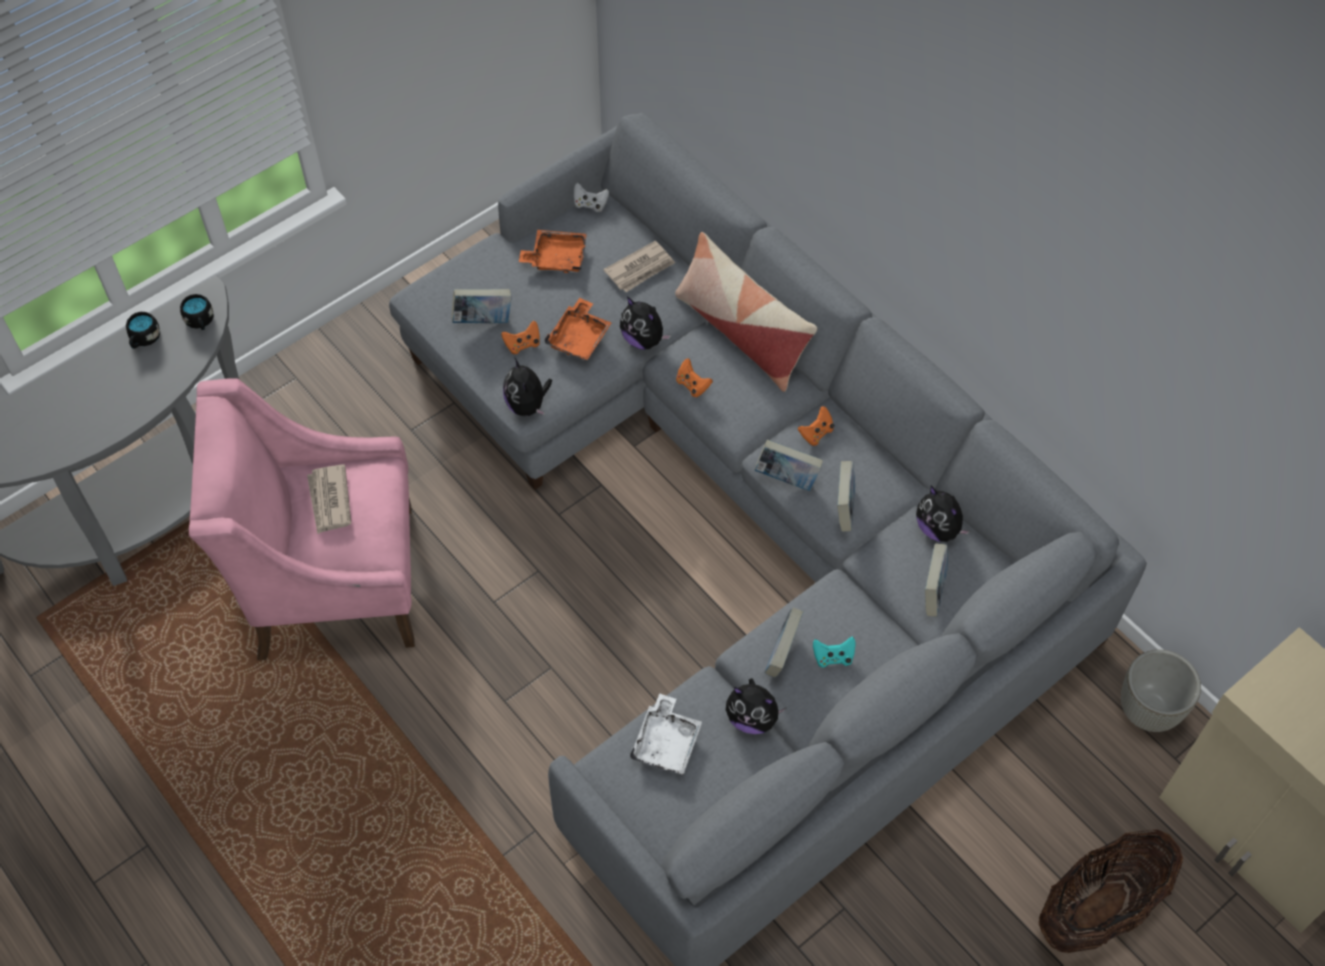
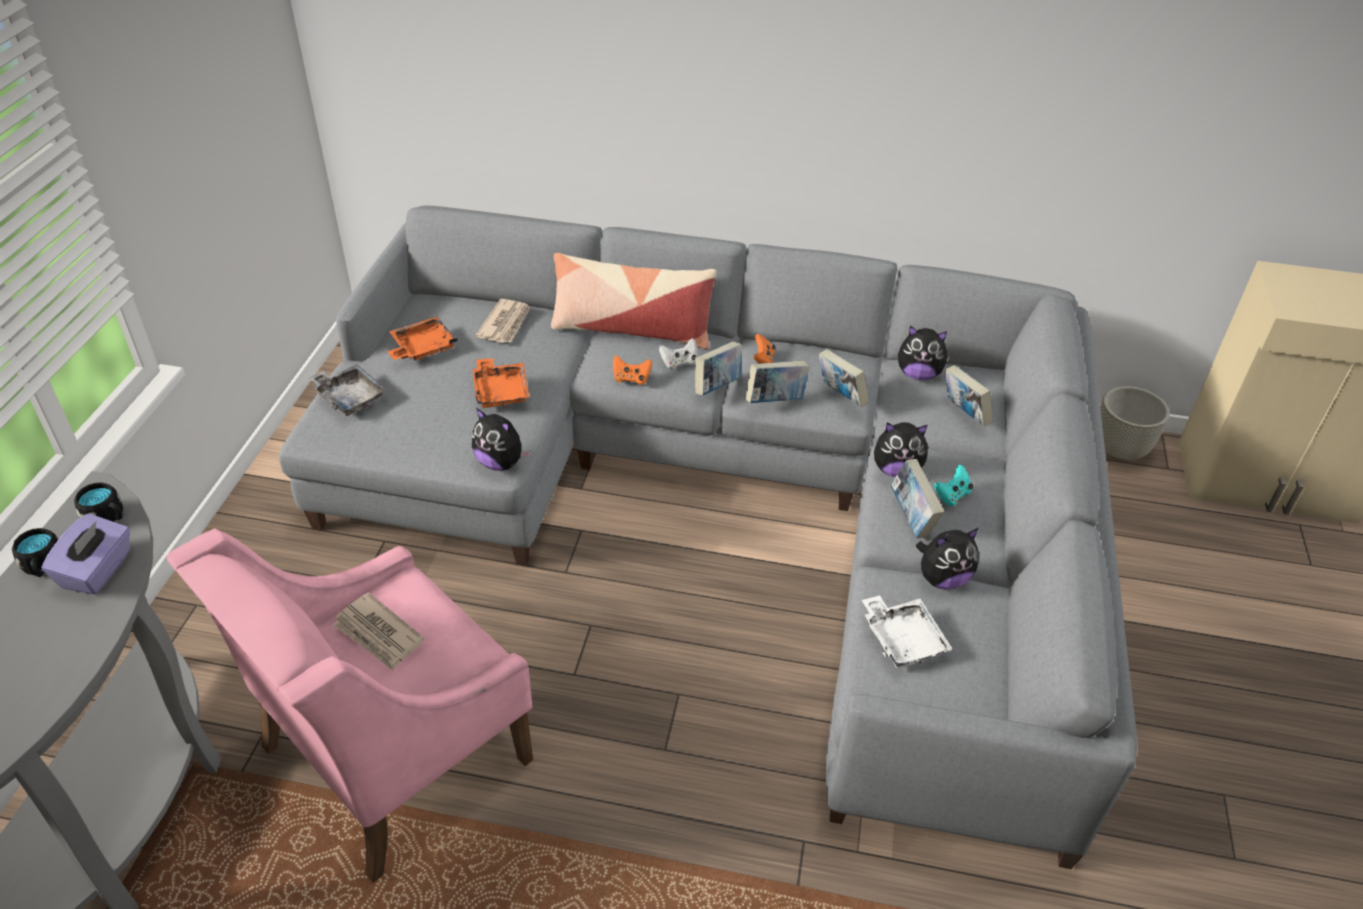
camera: 40 degrees left, 15 degrees down
book [452,289,512,323] -> book moved to [695,341,742,396]
orange game controller [501,320,540,354] -> none
white game controller [574,183,609,212] -> white game controller moved to [659,338,697,370]
plush toy [620,297,671,350] -> plush toy moved to [874,422,930,477]
basket [1039,830,1183,953] -> none
none -> purple tissue box [42,513,130,594]
none -> grey tray [309,364,387,416]

